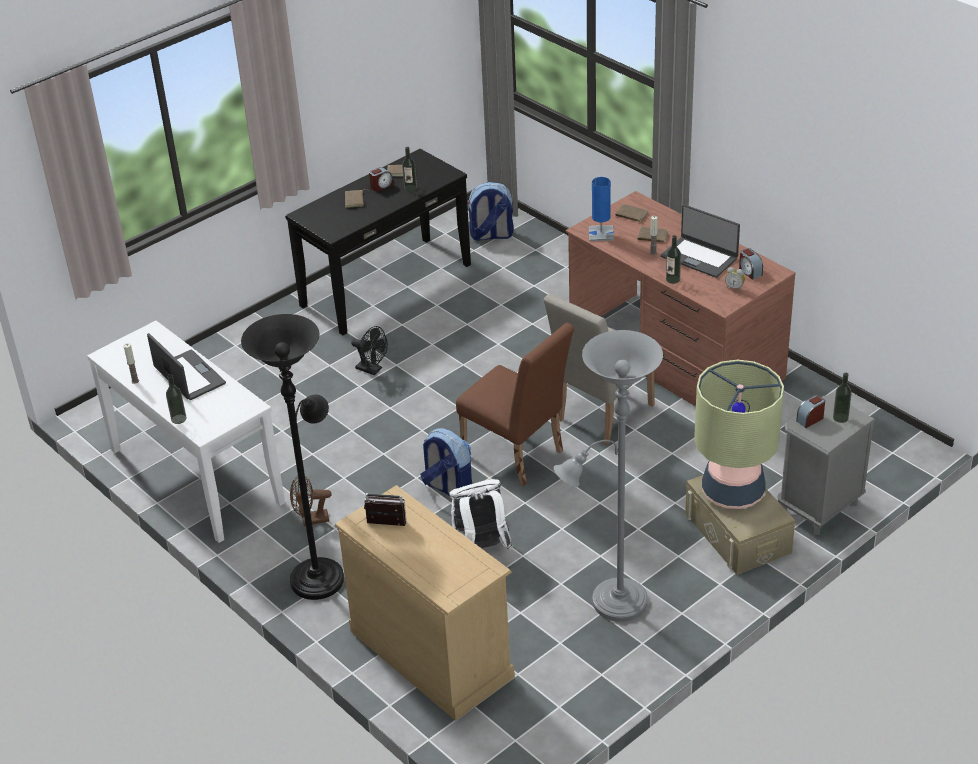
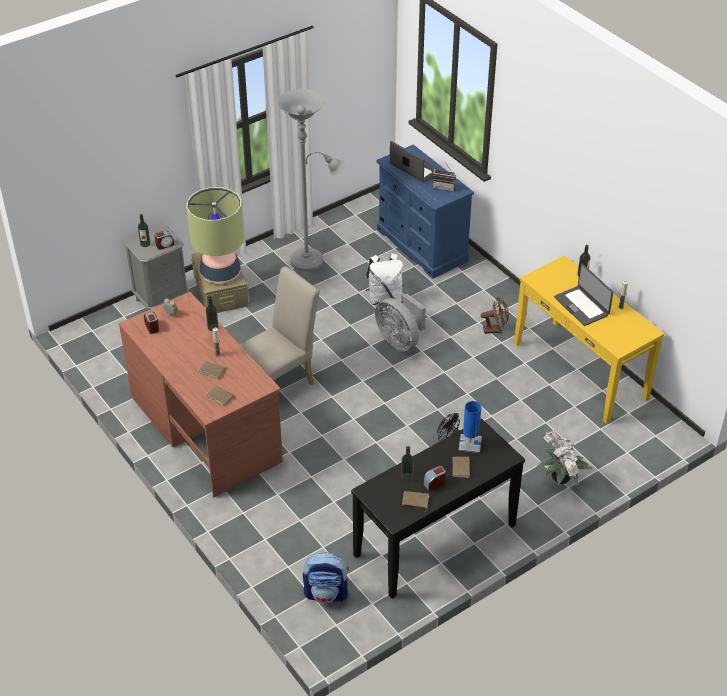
camera: 175 degrees left, 5 degrees up
white console table [87,320,285,543] -> yellow console table [514,255,664,424]
black floor lamp [241,314,344,600] -> none
beige dresser [335,485,515,721] -> blue dresser [376,144,474,279]
backpack [420,428,472,496] -> grey fan [375,294,426,351]
brown chair [456,323,574,486] -> none
blue table lamp [589,177,614,241] -> blue table lamp moved to [458,401,482,453]
laptop [661,204,740,278] -> laptop moved to [390,141,442,183]
none -> potted plant [536,430,593,486]

